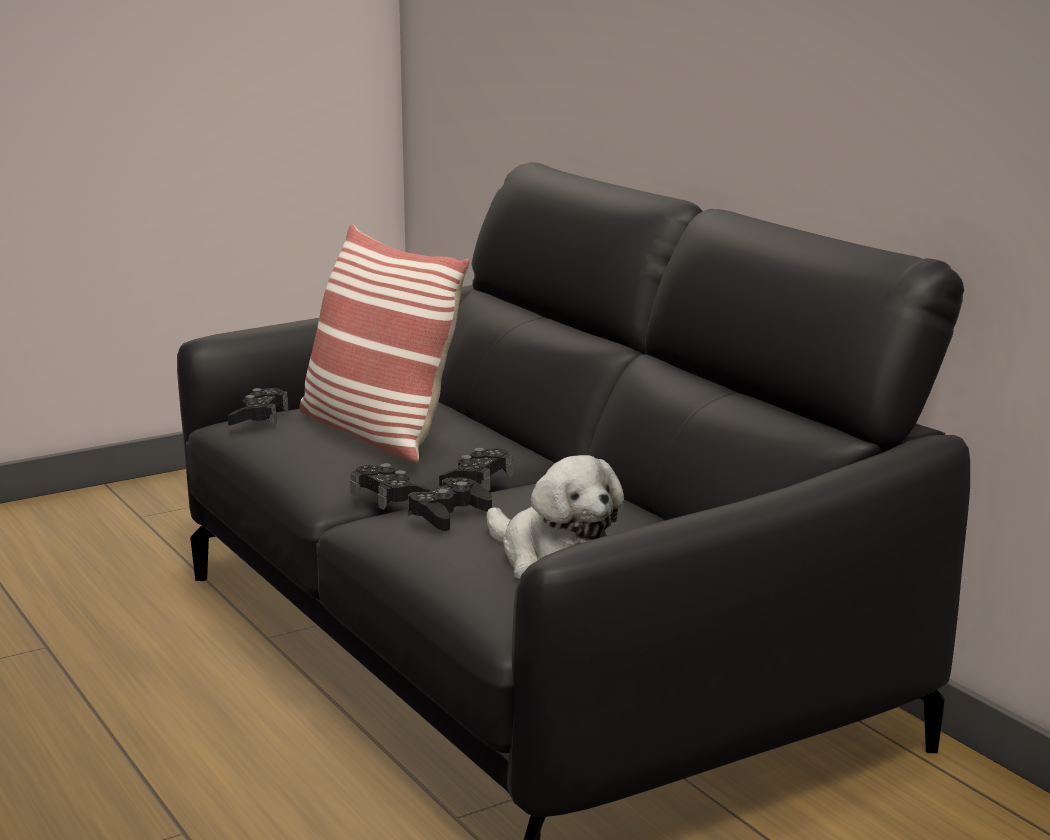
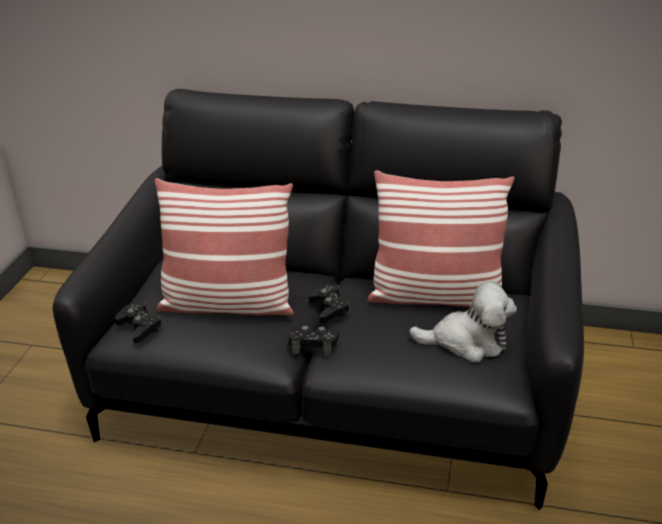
camera: 45 degrees left, 15 degrees up
black game controller [408,477,492,531] -> none
none -> pillow [368,170,514,307]

